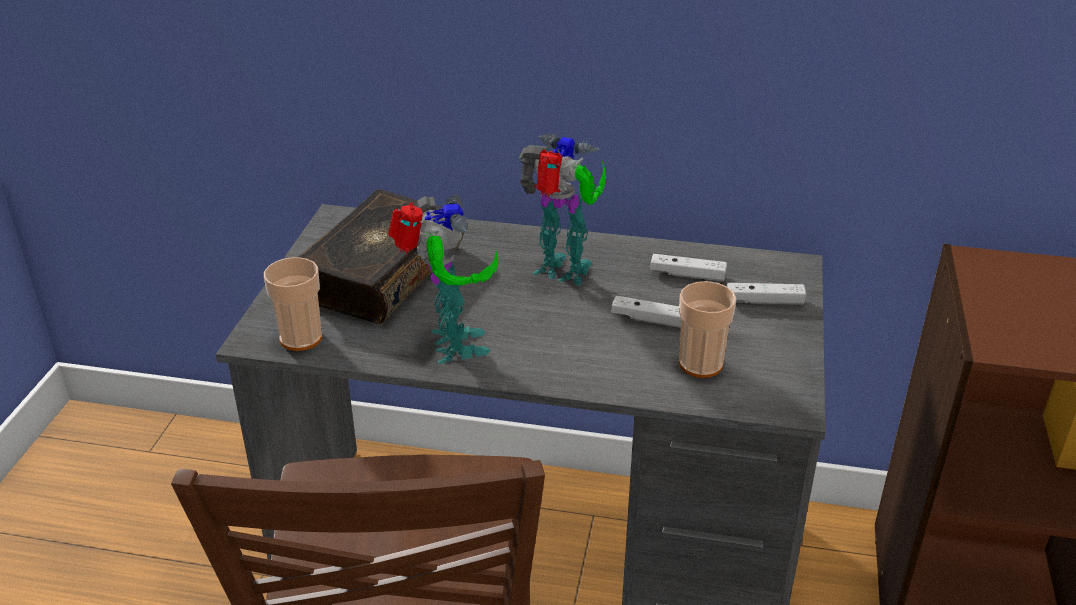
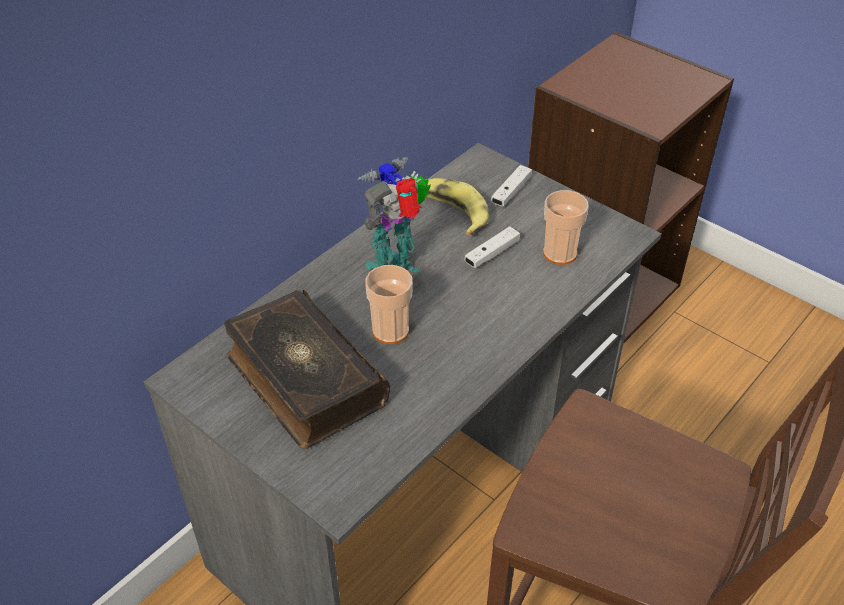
camera: 60 degrees left, 10 degrees up
cup [264,257,322,351] -> cup moved to [365,265,413,344]
toy robot [388,194,498,364] -> none
white game controller [650,254,727,281] -> banana [426,178,489,236]

